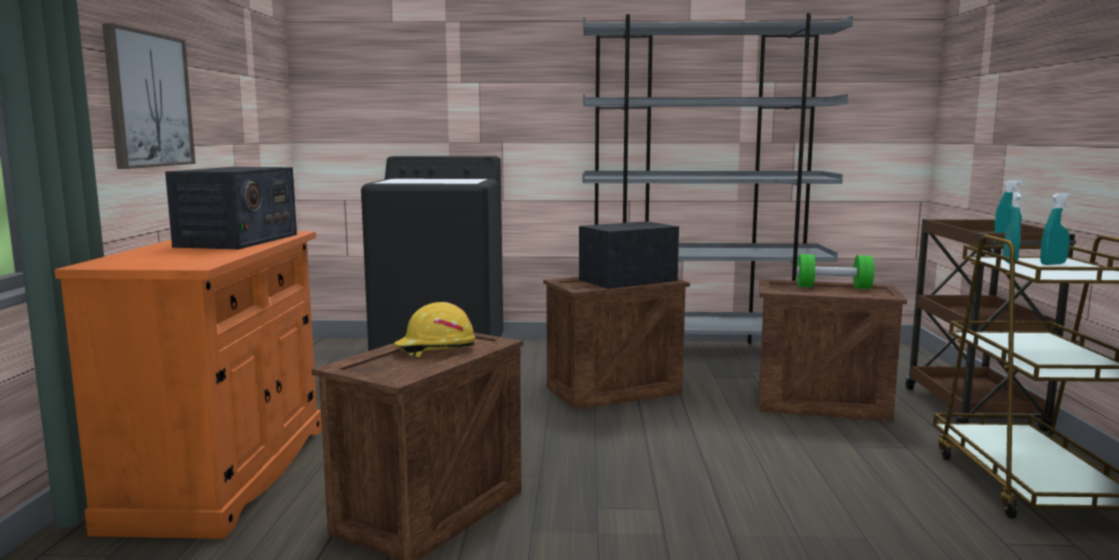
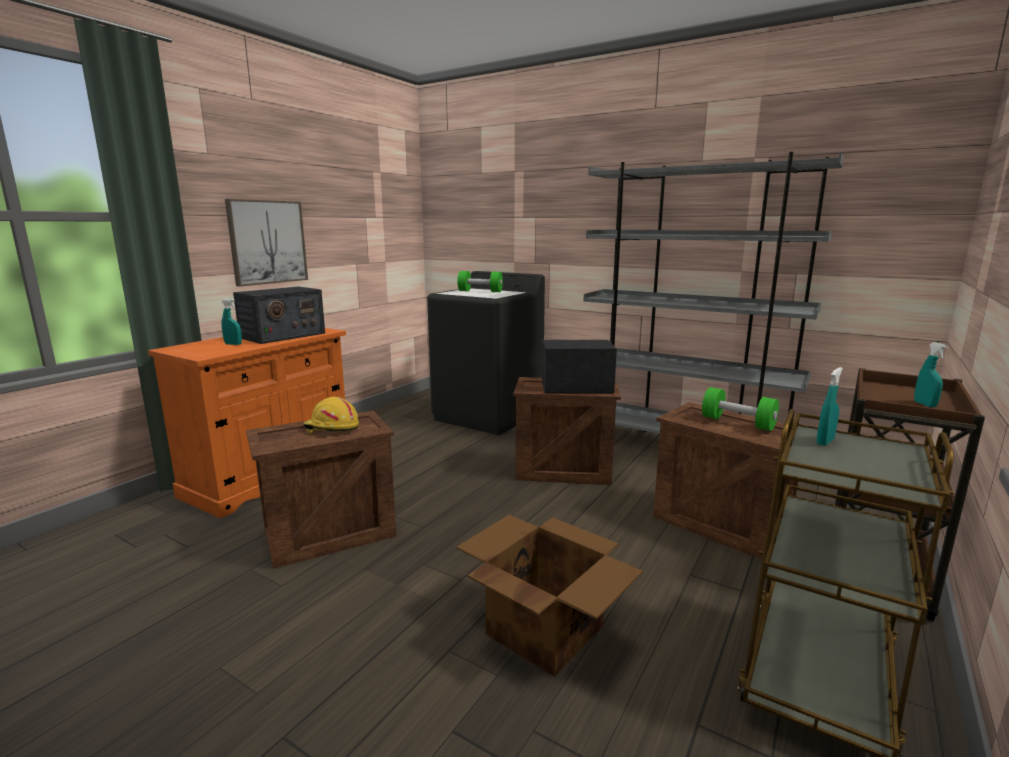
camera: 30 degrees right, 5 degrees up
turquoise spray bottle [1040,193,1071,265] -> turquoise spray bottle moved to [222,299,242,345]
none -> cardboard box [456,515,643,677]
none -> green dumbbell [457,271,503,292]

